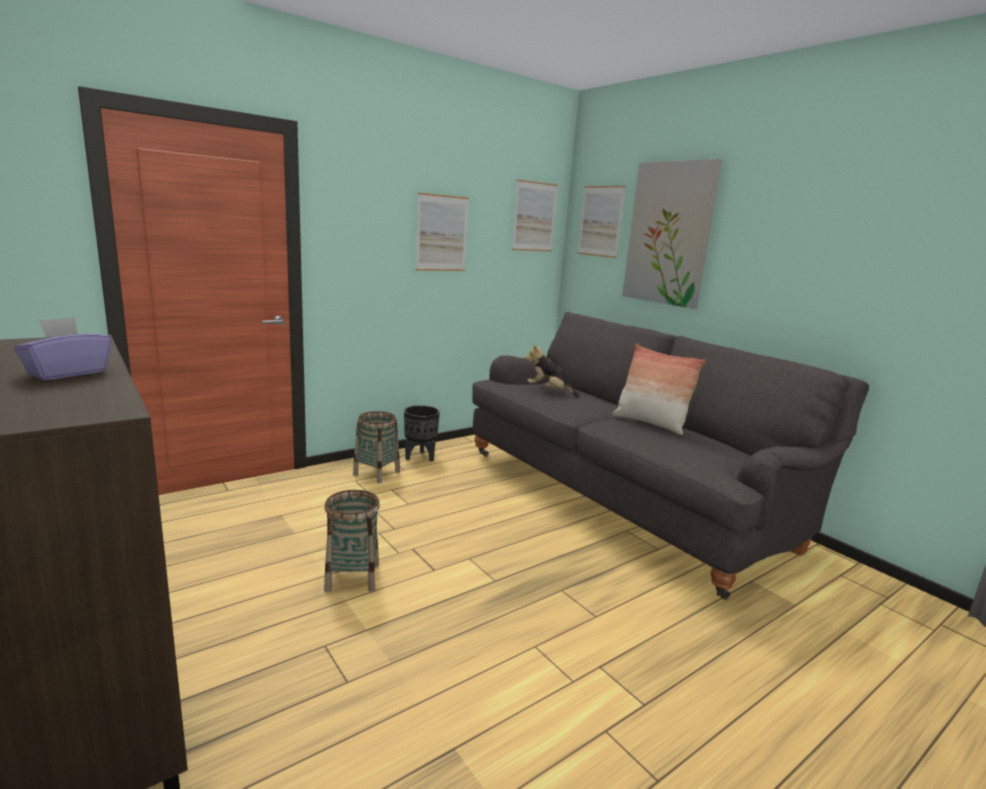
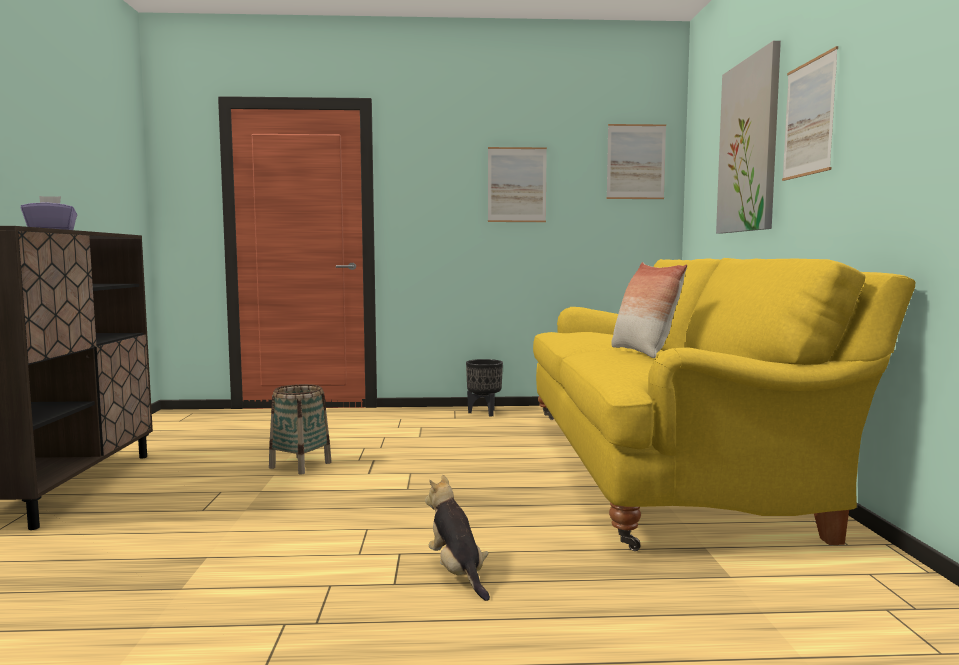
camera: 35 degrees right, 10 degrees down
basket [353,411,400,483] -> none
grey sofa [472,312,869,600] -> yellow sofa [533,258,915,551]
plush toy [525,344,580,397] -> plush toy moved to [425,475,490,601]
picture [578,186,626,258] -> picture moved to [782,46,838,181]

